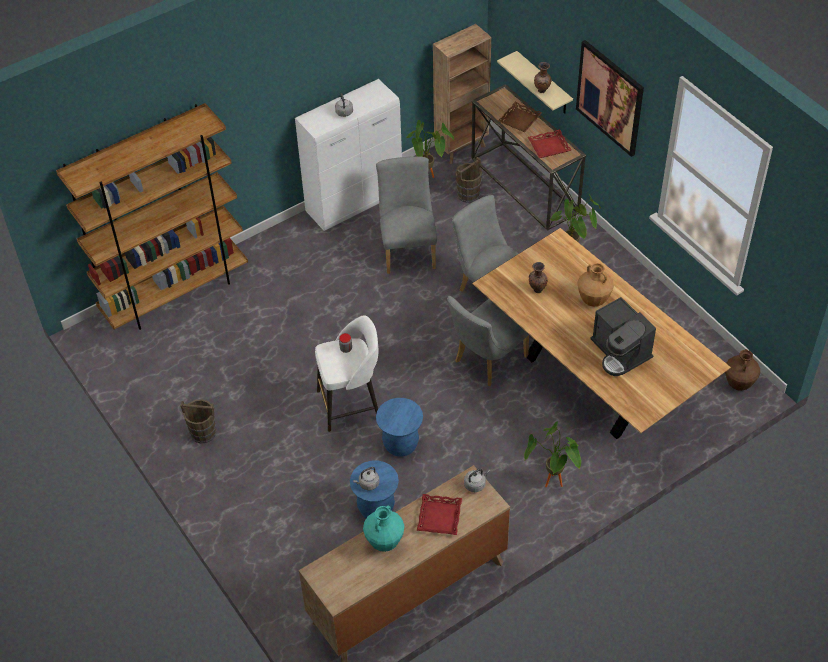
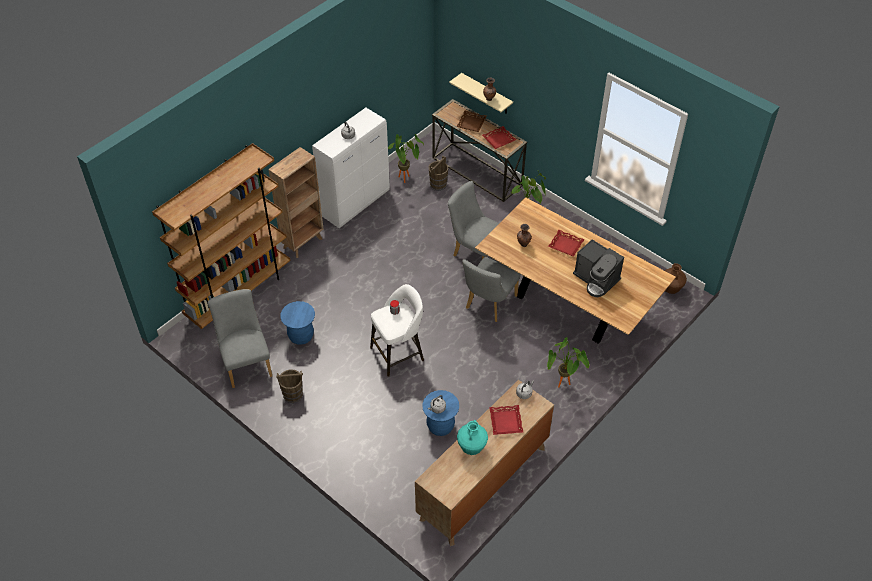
camera: 15 degrees left, 0 degrees up
grey chair [376,156,437,274] -> grey chair moved to [208,289,272,388]
blue stool [376,398,423,456] -> blue stool moved to [280,301,315,345]
brown bookcase [433,24,491,164] -> brown bookcase moved to [268,147,324,258]
picture [576,40,644,157] -> none
brown vase [577,263,614,307] -> red tray [548,230,585,257]

